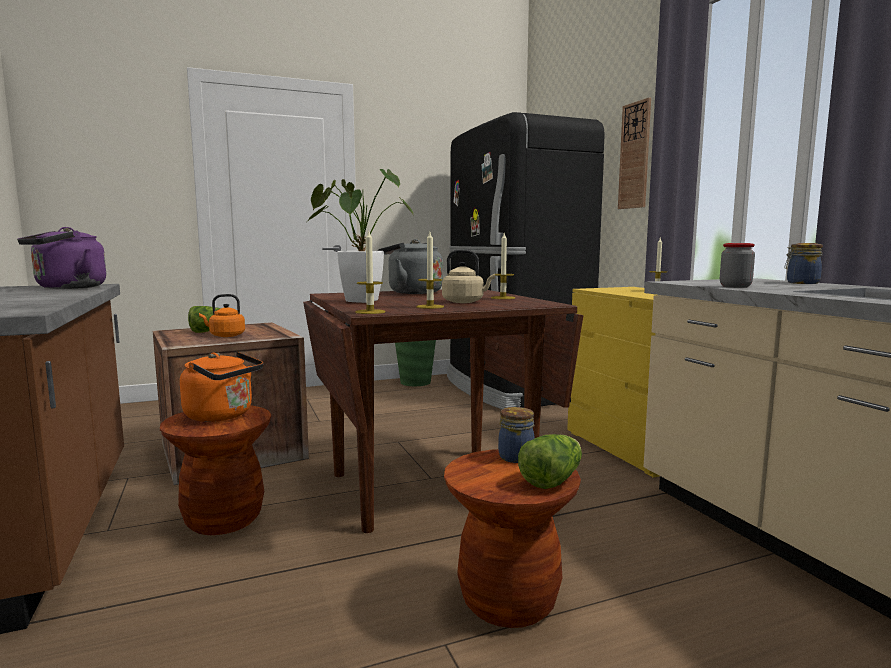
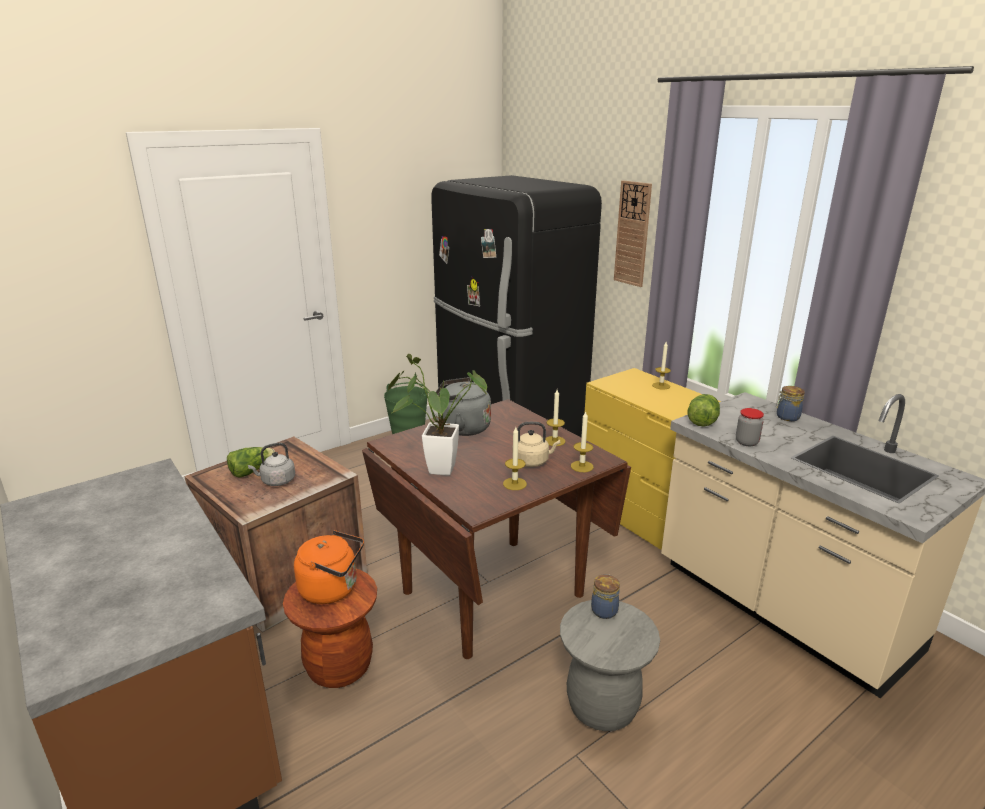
camera: 15 degrees left, 15 degrees up
purple kettle [17,227,106,289] -> none
orange kettle [199,294,245,337] -> grey kettle [248,443,295,486]
candle [355,229,385,314] -> candle moved to [571,411,594,472]
brown stool [444,449,581,628] -> grey stool [560,600,660,731]
lettuce [518,434,582,489] -> lettuce moved to [687,394,720,427]

